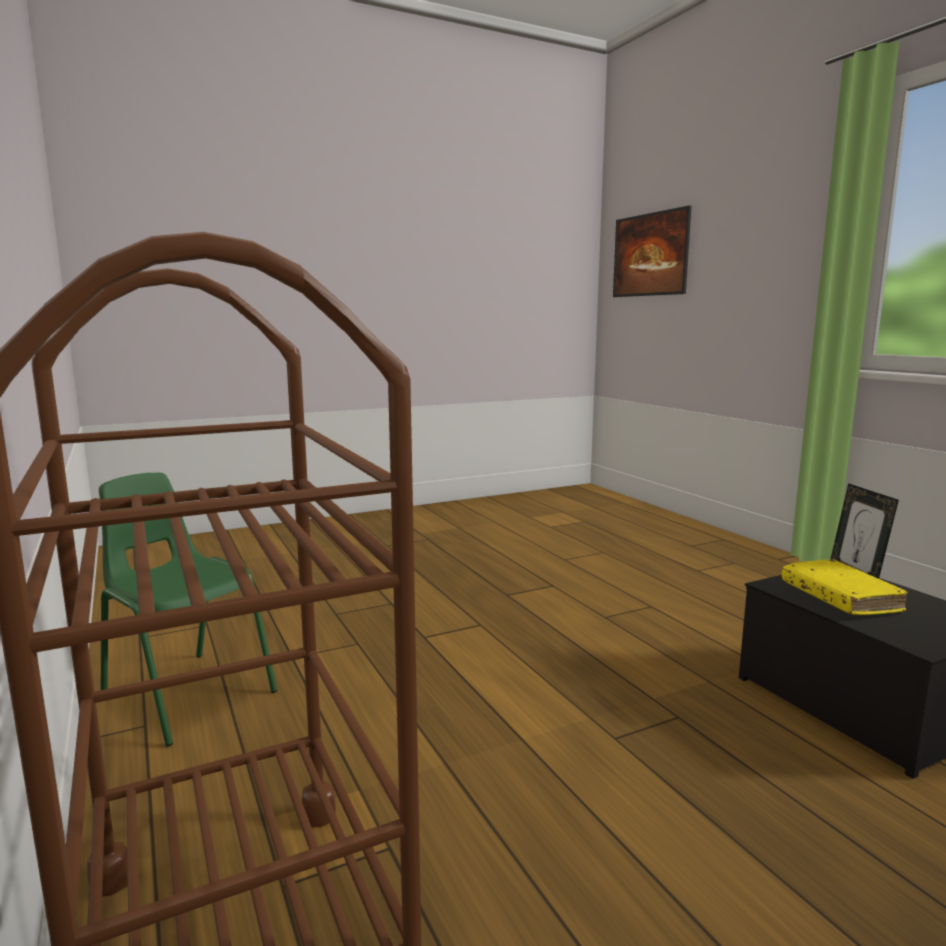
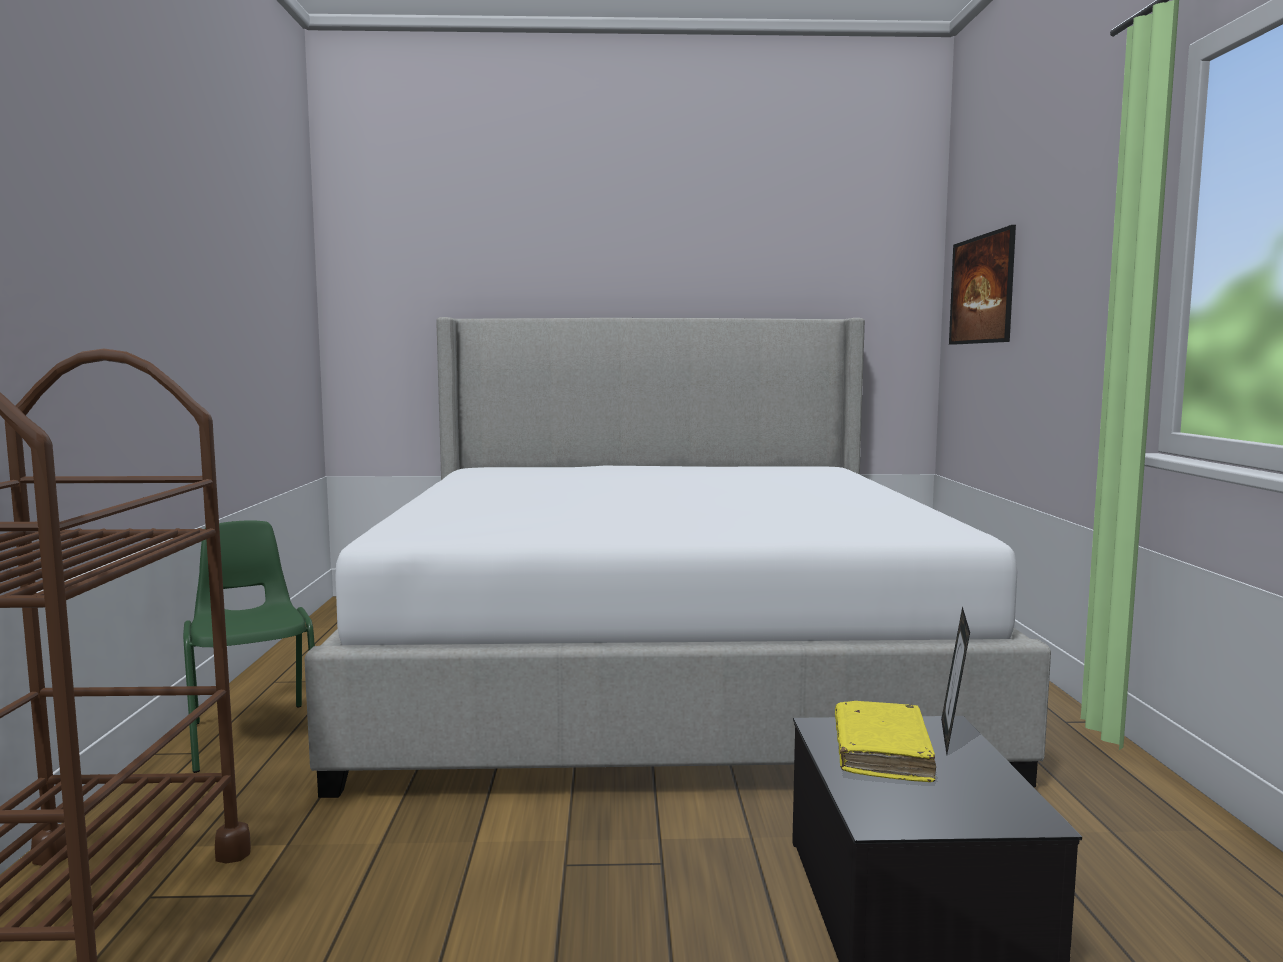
camera: 25 degrees right, 5 degrees down
none -> bed [305,317,1051,798]

